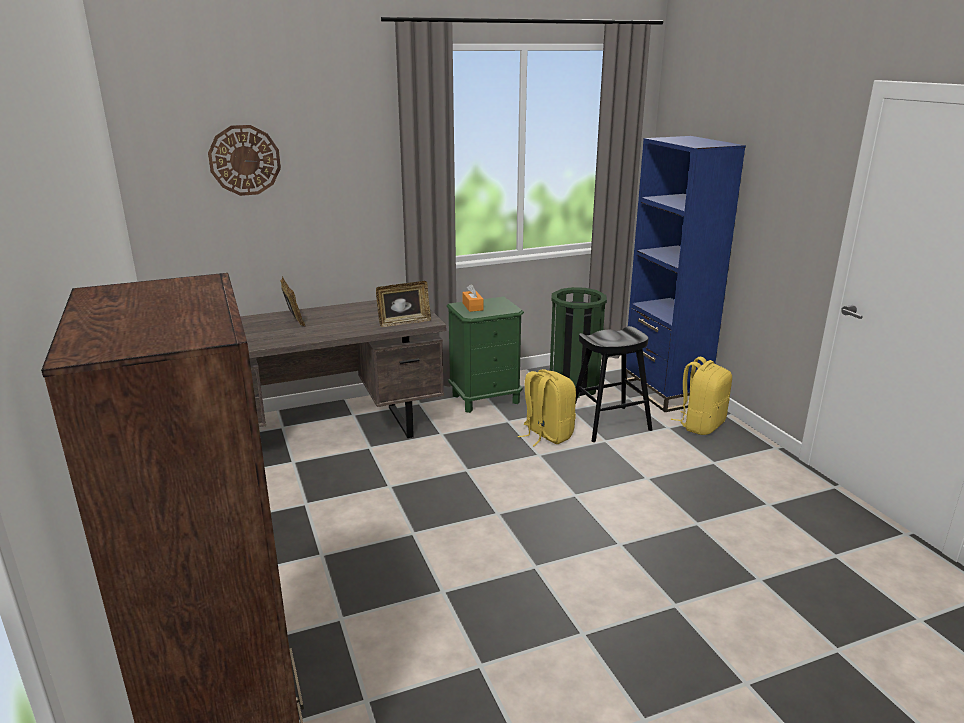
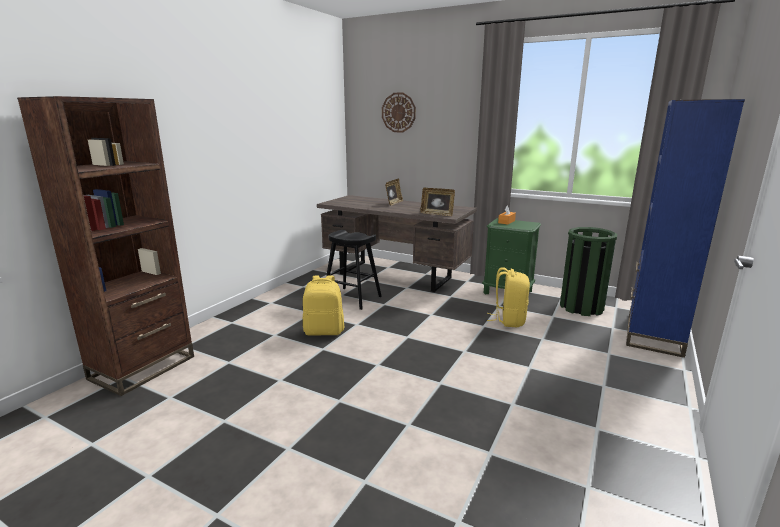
camera: 50 degrees right, 5 degrees down
black stool [575,326,652,442] -> black stool moved to [326,230,382,310]
yellow backpack [671,357,732,435] -> yellow backpack moved to [303,275,344,335]

